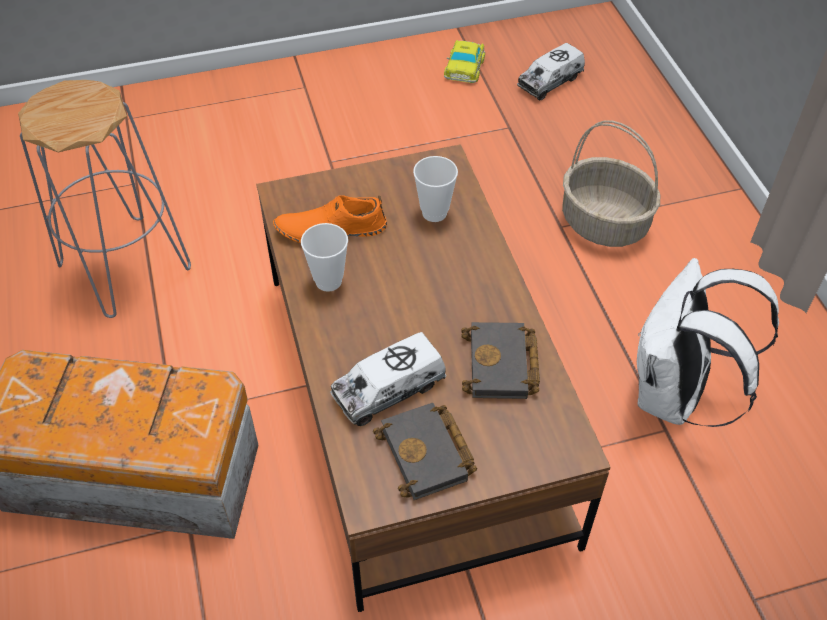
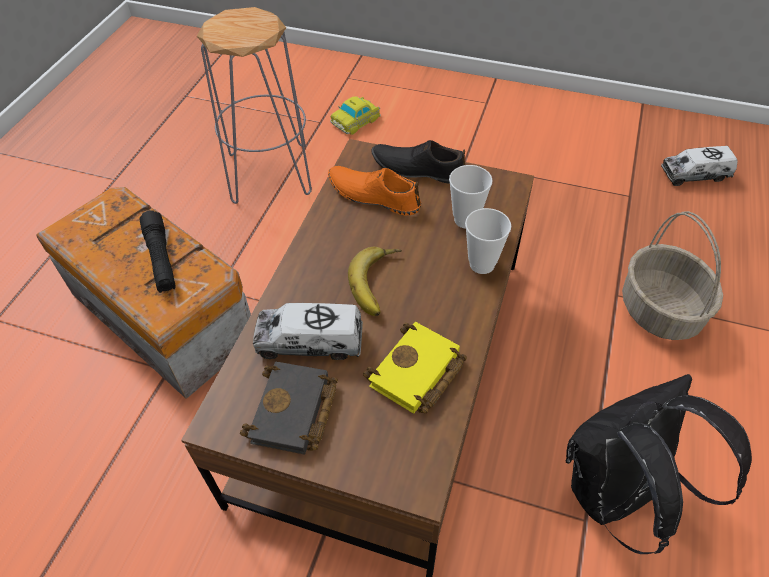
camera: 35 degrees right, 0 degrees up
cup [301,223,348,292] -> cup moved to [465,208,511,274]
toy car [444,40,485,83] -> toy car moved to [330,96,381,135]
black book [461,322,540,399] -> yellow book [363,322,467,414]
white backpack [637,258,779,427] -> black backpack [566,374,752,554]
none -> black flashlight [140,210,176,293]
none -> banana [348,247,402,316]
none -> black shoe [371,140,465,184]

